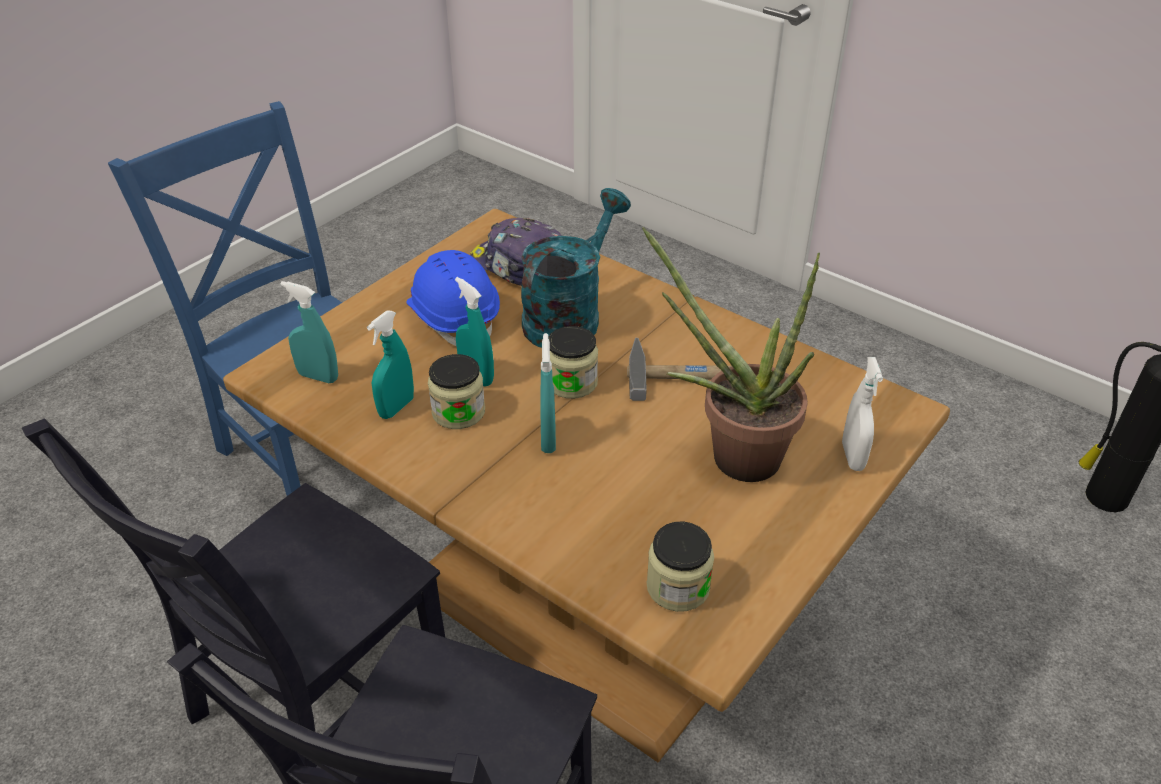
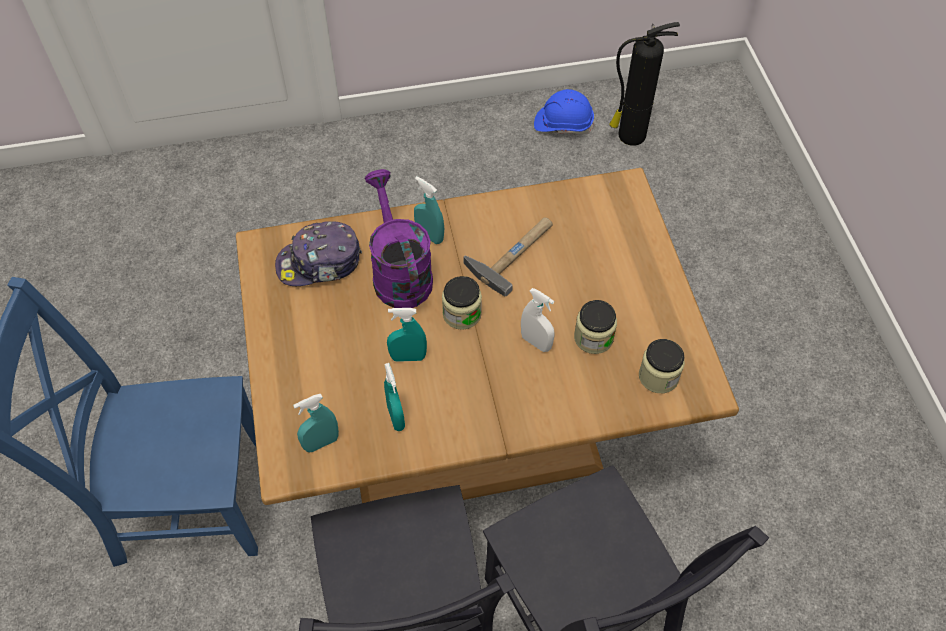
camera: 50 degrees left, 15 degrees up
blue hard hat [406,250,500,346] -> blue hard hat moved to [534,89,594,134]
jar [428,354,485,429] -> jar moved to [574,300,617,354]
turquoise watering can [521,188,631,348] -> purple watering can [365,169,433,308]
turquoise spray bottle [541,333,556,453] -> turquoise spray bottle moved to [414,176,444,244]
potted plant [642,227,820,482] -> none
white spray bottle [842,357,883,471] -> white spray bottle moved to [521,288,555,352]

